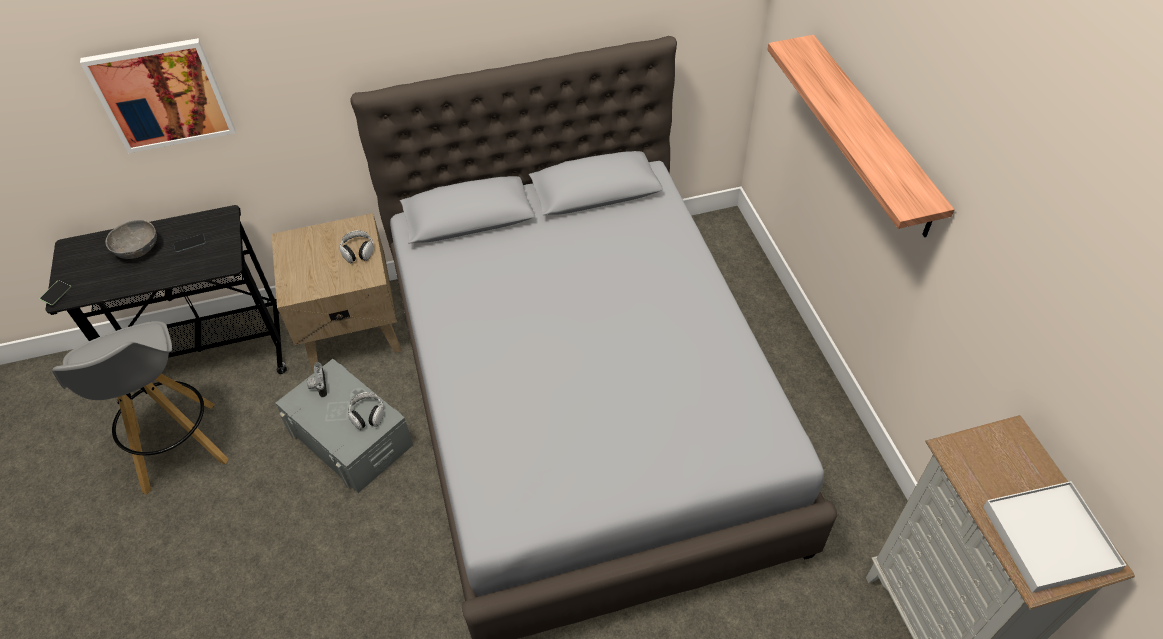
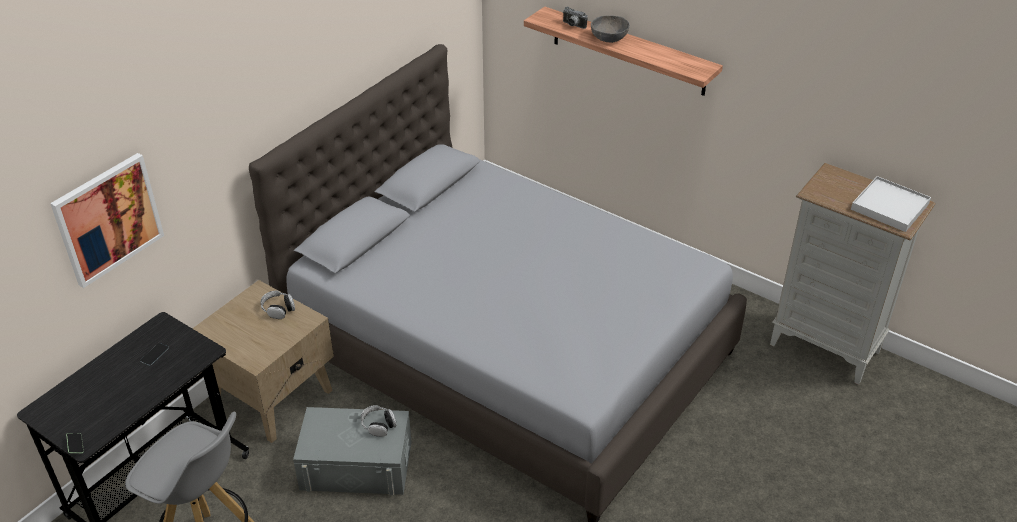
camera: 40 degrees left, 10 degrees down
grey bowl [105,220,157,259] -> grey bowl moved to [591,15,630,43]
camera [307,362,327,397] -> camera moved to [563,7,588,29]

